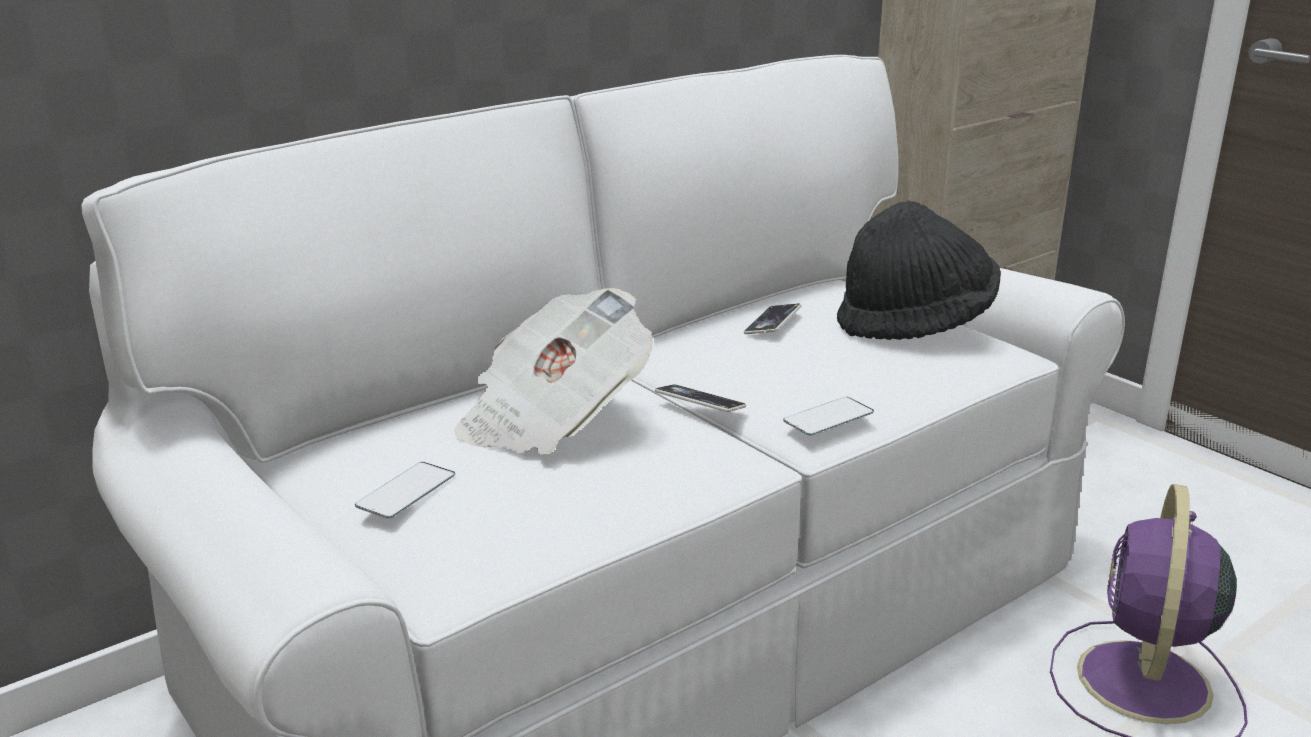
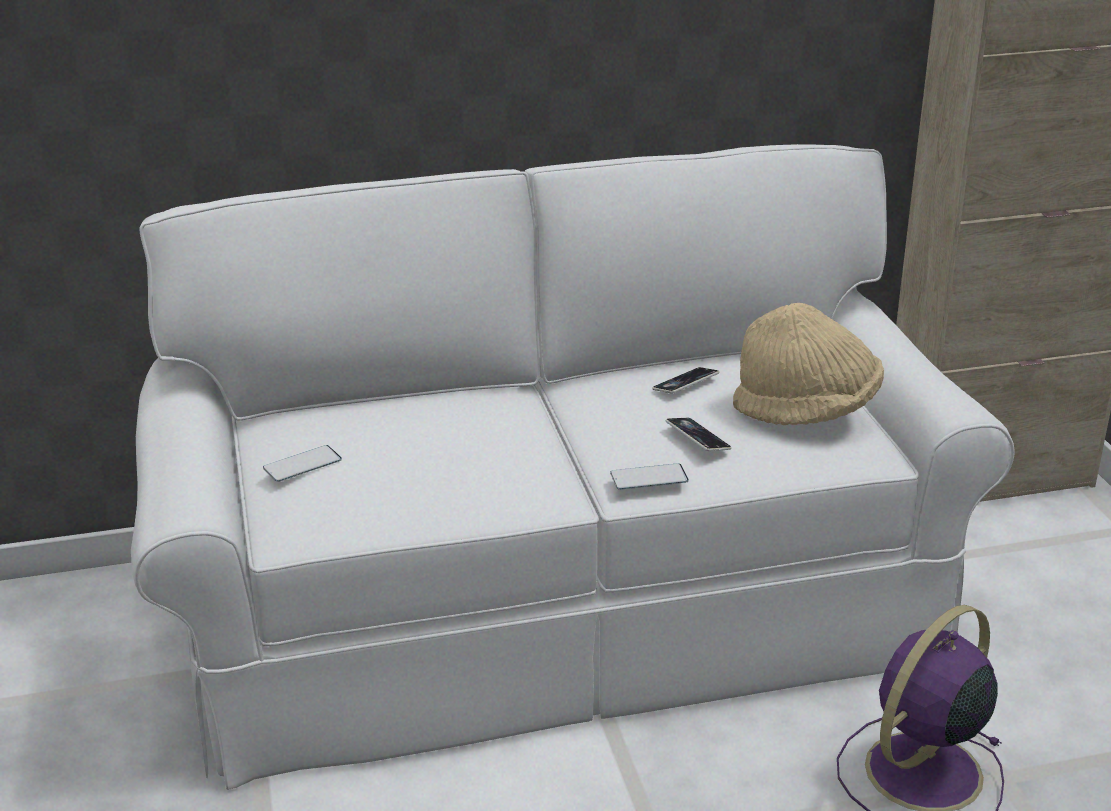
camera: 25 degrees right, 5 degrees up
newspaper [454,288,653,455] -> none
phone [655,384,746,412] -> phone moved to [666,418,731,451]
black hat [837,201,1001,340] -> beige hat [733,303,884,425]

